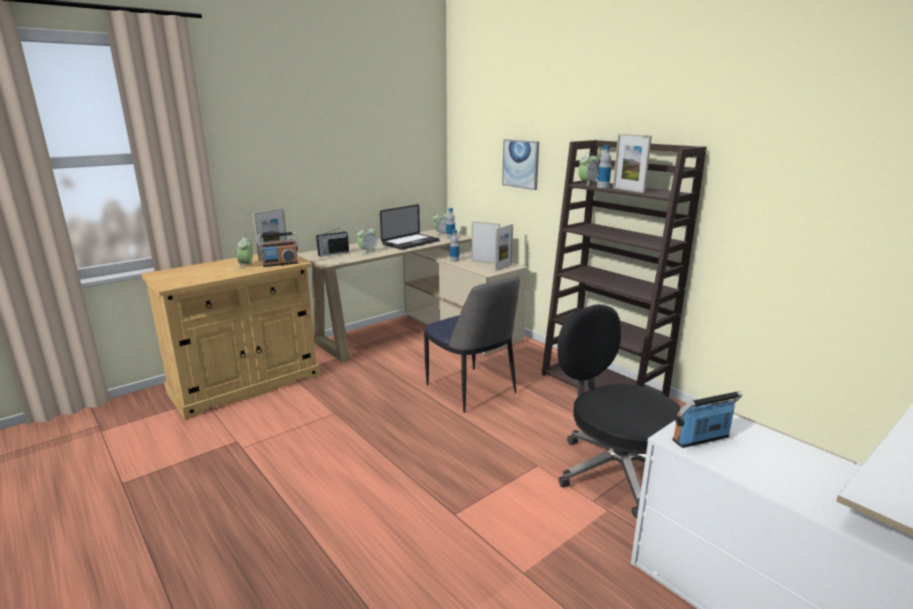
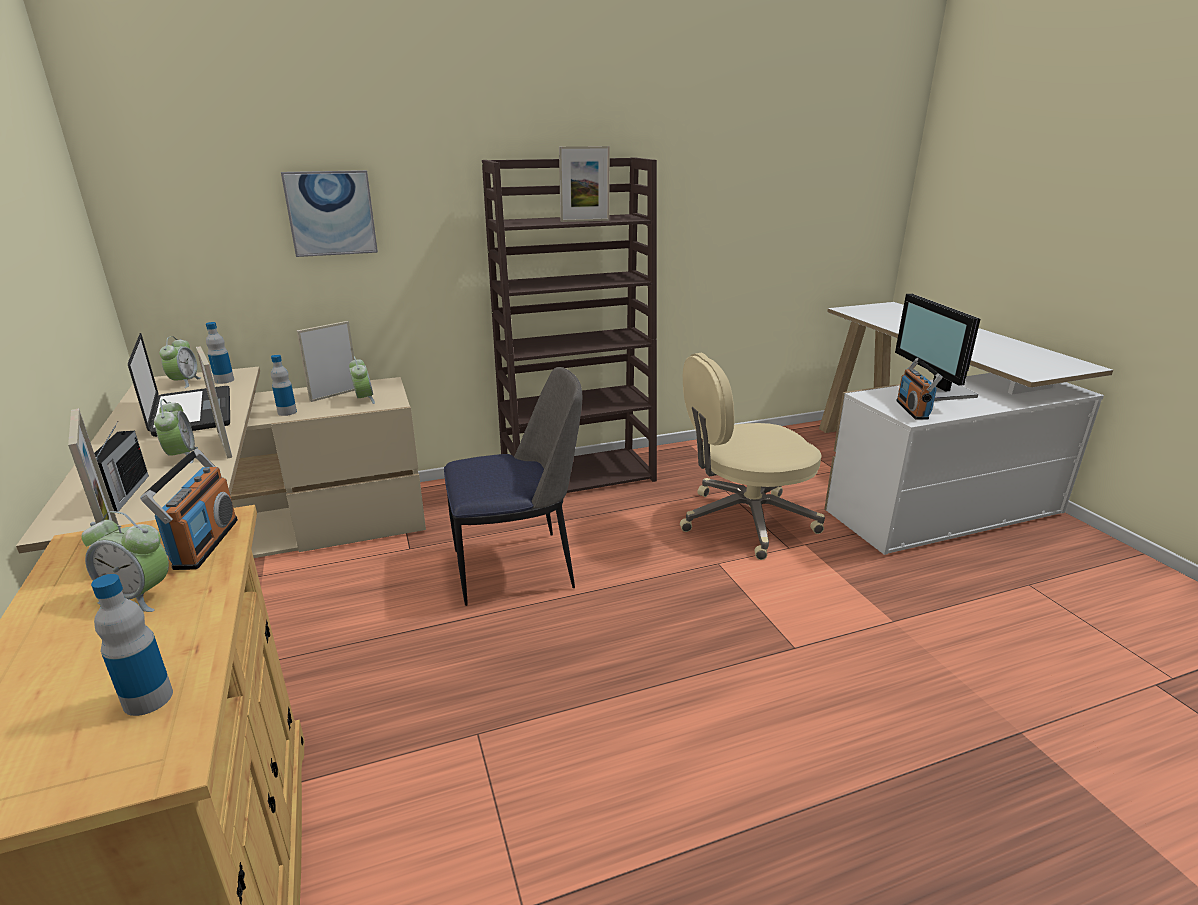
camera: 70 degrees left, 5 degrees up
picture frame [494,224,513,271] -> picture frame moved to [196,346,232,459]
black office chair [557,304,681,518] -> beige office chair [680,353,825,560]
alarm clock [578,152,599,186] -> alarm clock moved to [349,356,375,404]
bottle [597,145,611,188] -> bottle moved to [91,574,173,716]
none -> monitor [895,294,980,401]

